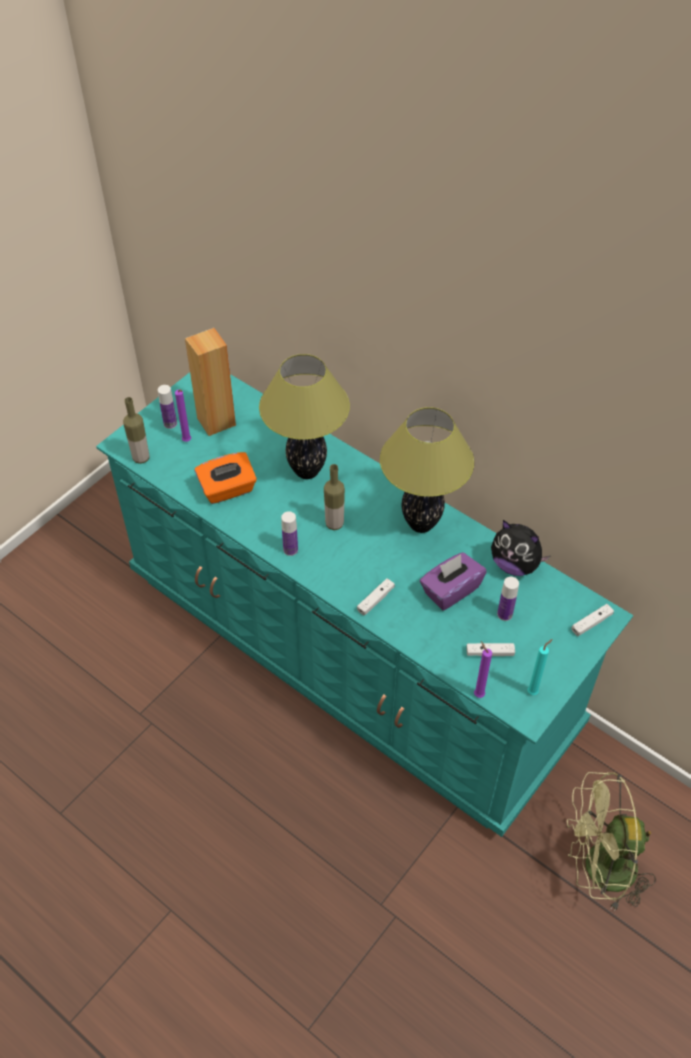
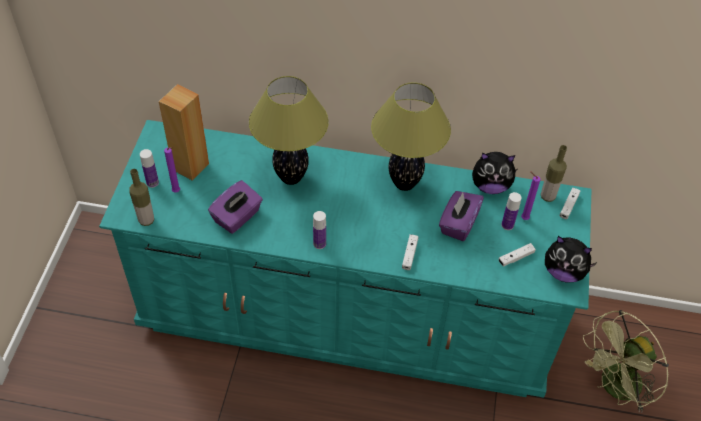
camera: 30 degrees left, 0 degrees up
orange tissue box [195,452,257,504] -> purple tissue box [208,180,263,234]
bottle [324,464,345,530] -> bottle moved to [541,145,567,202]
purple candle [474,641,492,698] -> purple candle moved to [521,172,541,220]
turquoise candle [528,639,552,695] -> plush toy [545,236,597,283]

